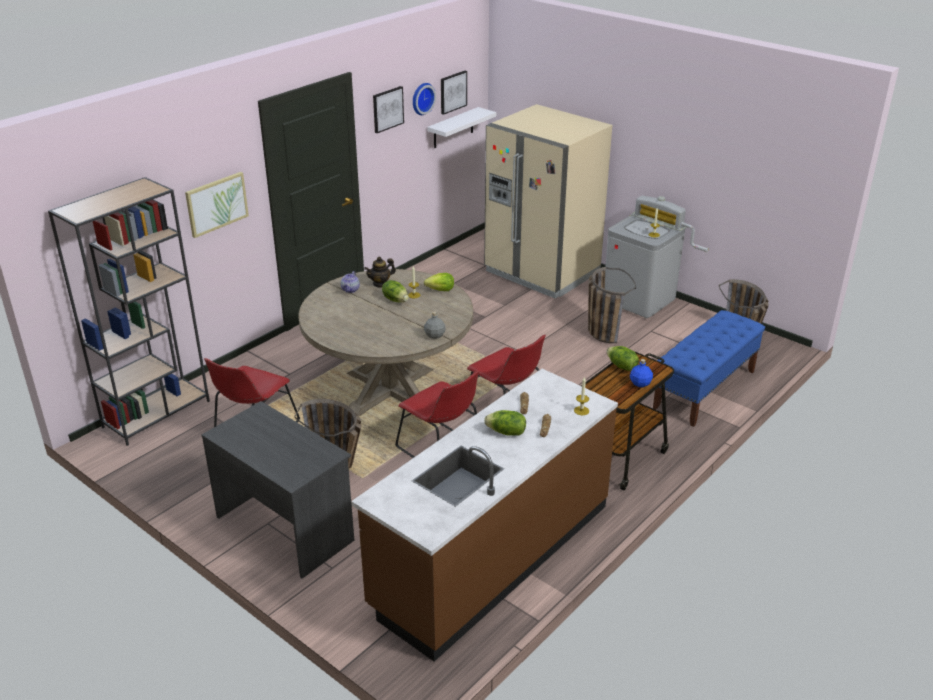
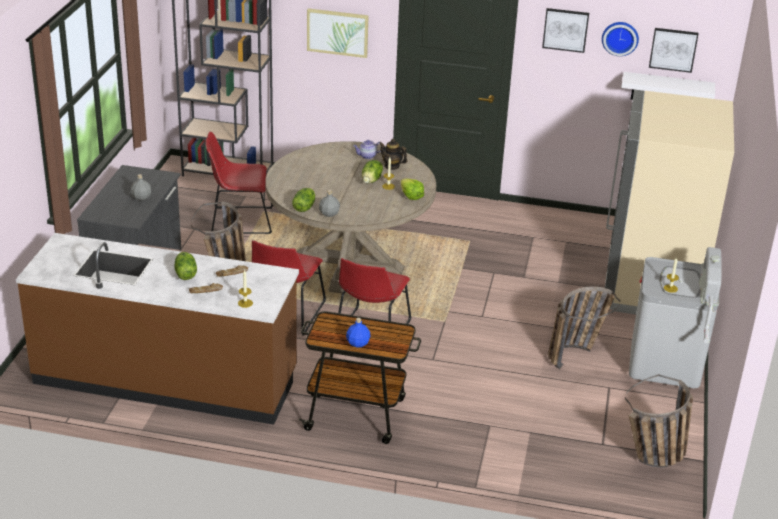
camera: 60 degrees right, 0 degrees up
lettuce [606,346,639,371] -> lettuce moved to [292,188,315,212]
blue bench [653,310,765,427] -> none
none -> grey bottle [131,174,151,201]

